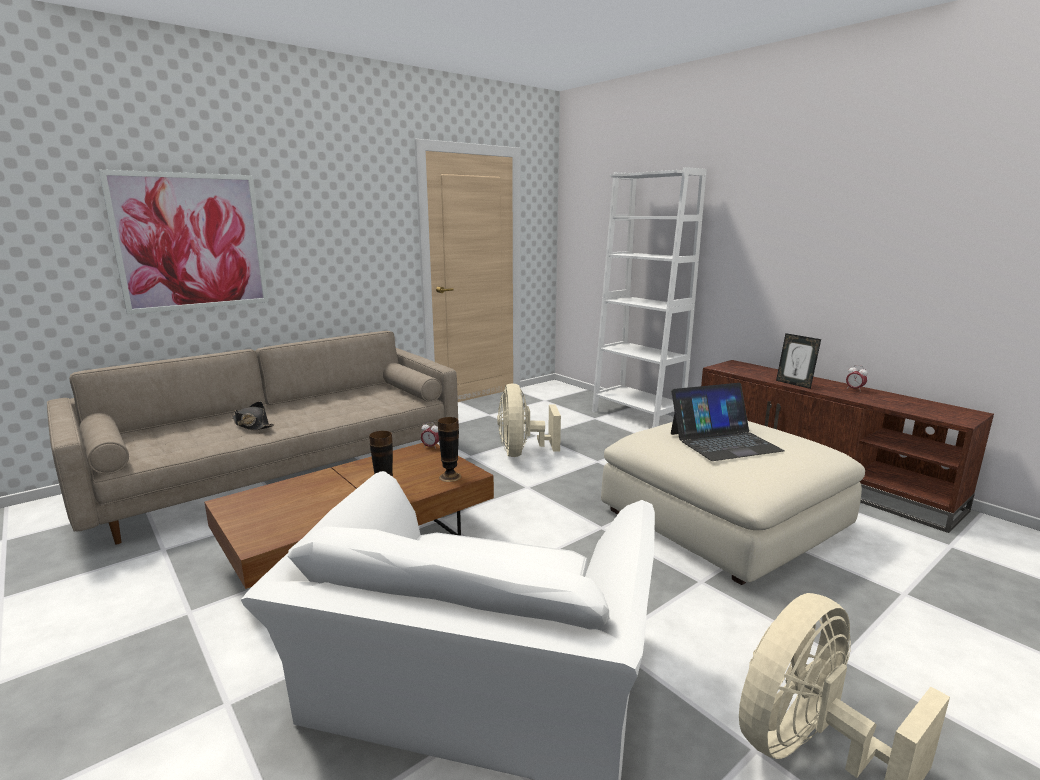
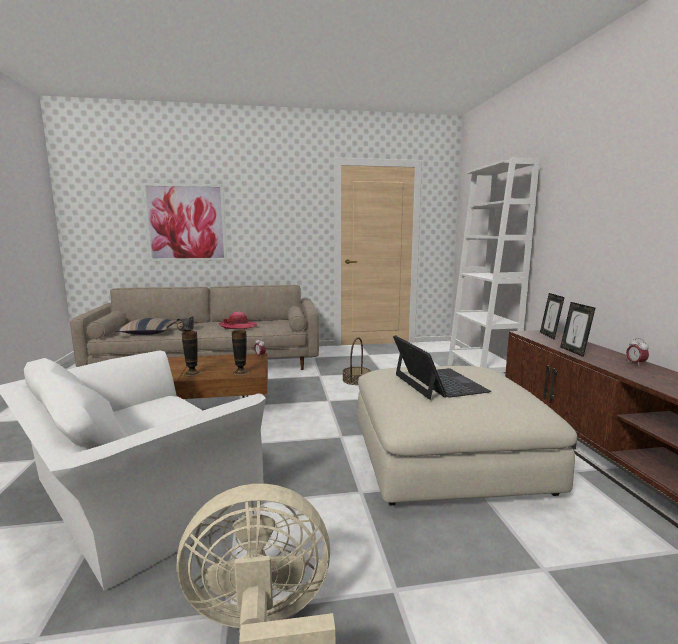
camera: 30 degrees right, 5 degrees down
beige fan [497,383,561,457] -> basket [343,337,371,385]
laptop [671,383,785,461] -> laptop turned 120 degrees counterclockwise [393,335,491,400]
none -> pillow [115,318,177,335]
none -> hat [219,311,257,329]
none -> picture frame [540,293,565,340]

